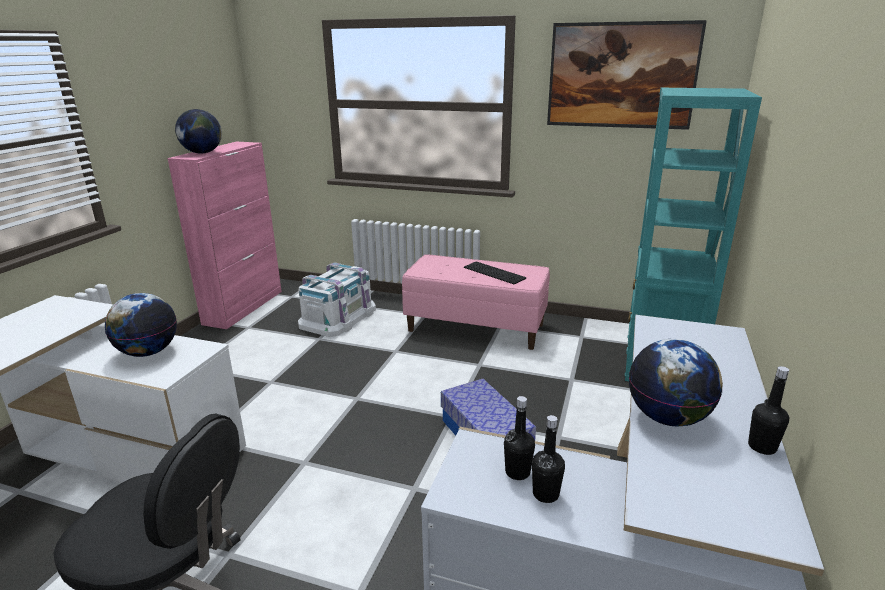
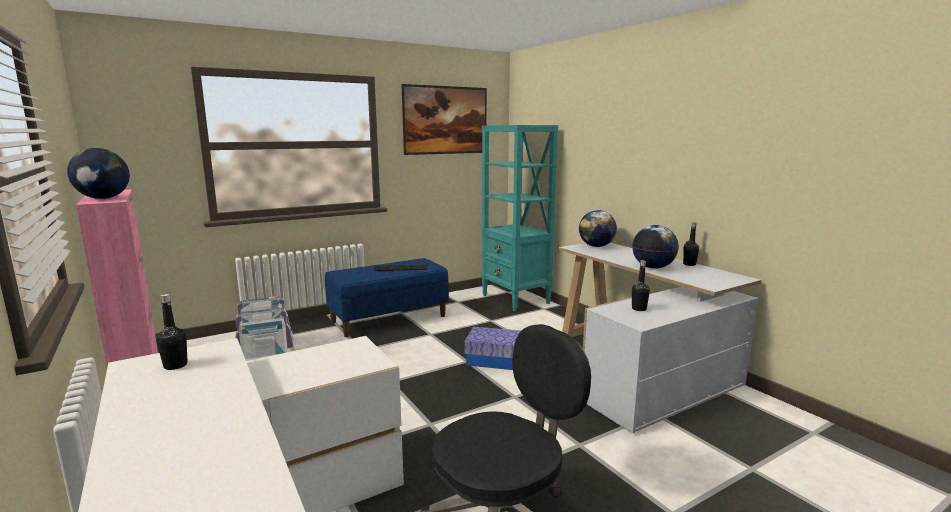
camera: 50 degrees left, 10 degrees down
globe [105,293,177,357] -> globe moved to [579,210,617,247]
pink bench [402,254,550,350] -> blue bench [325,258,449,337]
black bottle [532,415,565,503] -> black bottle moved to [156,294,188,370]

